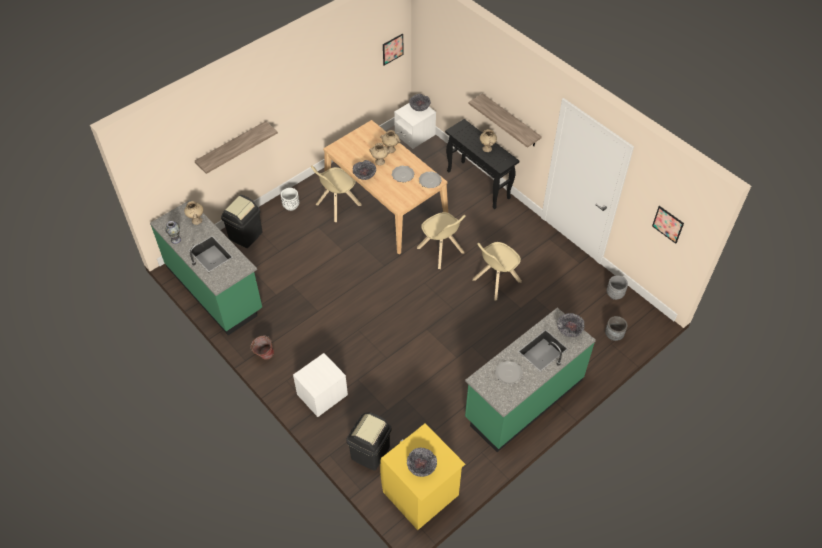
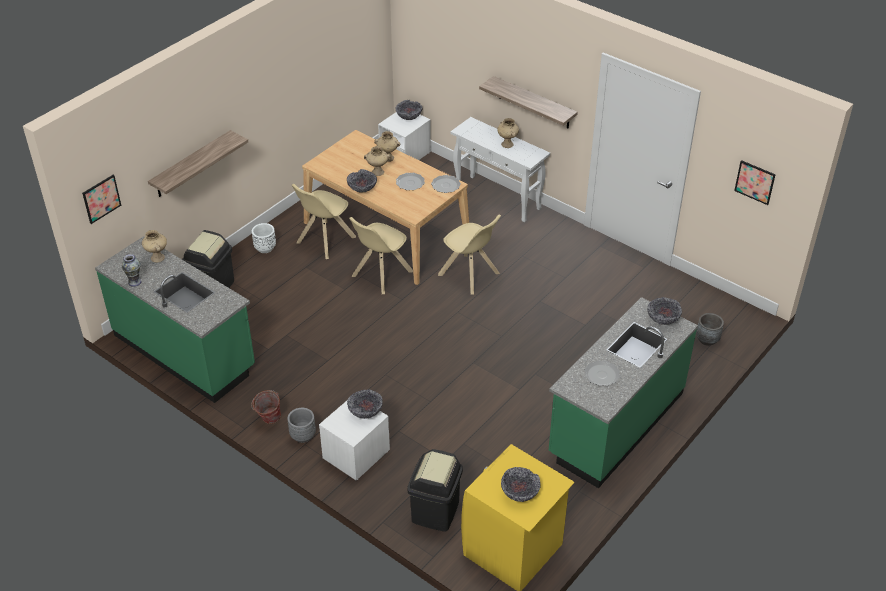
camera: 10 degrees left, 10 degrees down
picture [383,33,403,65] -> picture moved to [82,175,121,224]
black console table [445,119,520,209] -> white console table [451,117,550,222]
beige chair [472,242,522,300] -> beige chair moved to [349,217,413,294]
grey planter [607,275,628,300] -> grey planter moved to [287,408,316,443]
none -> bowl [347,390,383,419]

